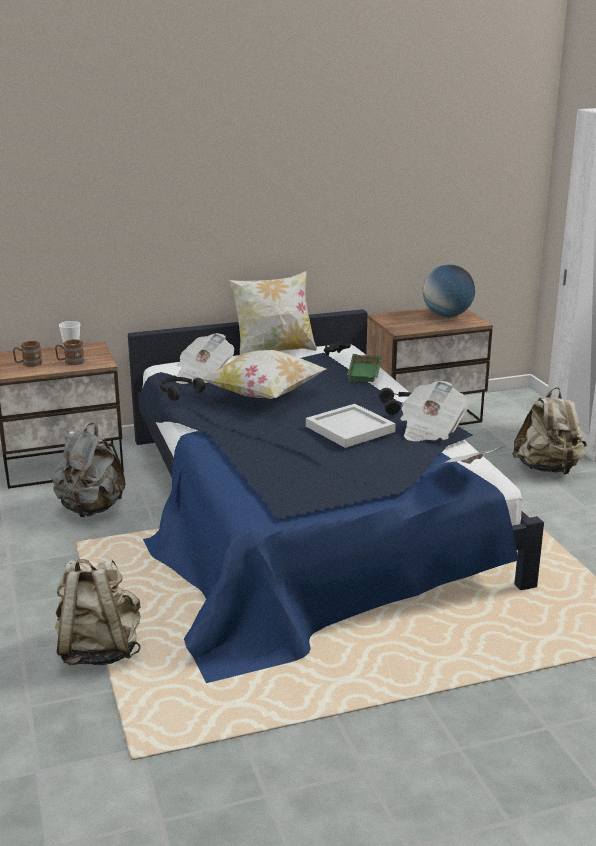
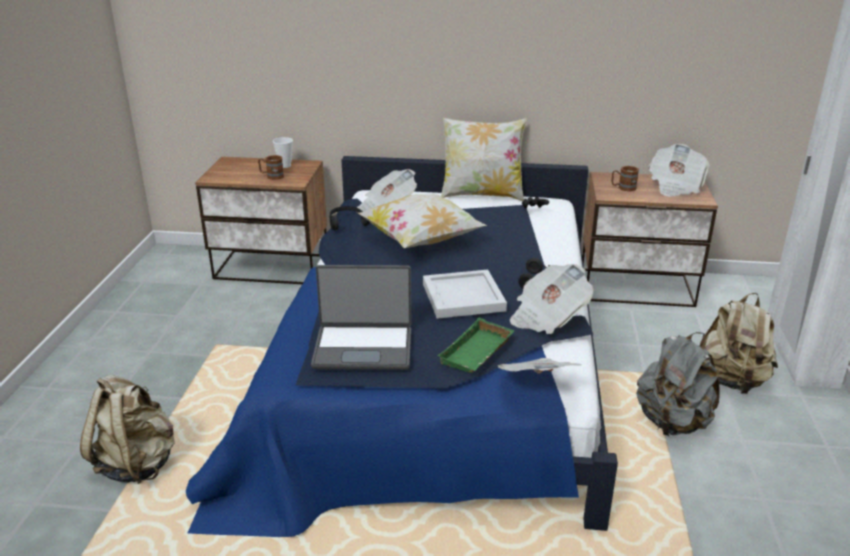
camera: 25 degrees right, 5 degrees up
brown mug [13,341,42,367] -> brown mug moved to [612,166,639,192]
grey backpack [52,423,125,517] -> grey backpack moved to [636,332,720,436]
green tray [347,354,382,382] -> green tray moved to [437,318,515,373]
globe [422,264,475,317] -> newspaper [648,144,710,197]
none -> laptop [311,265,411,370]

